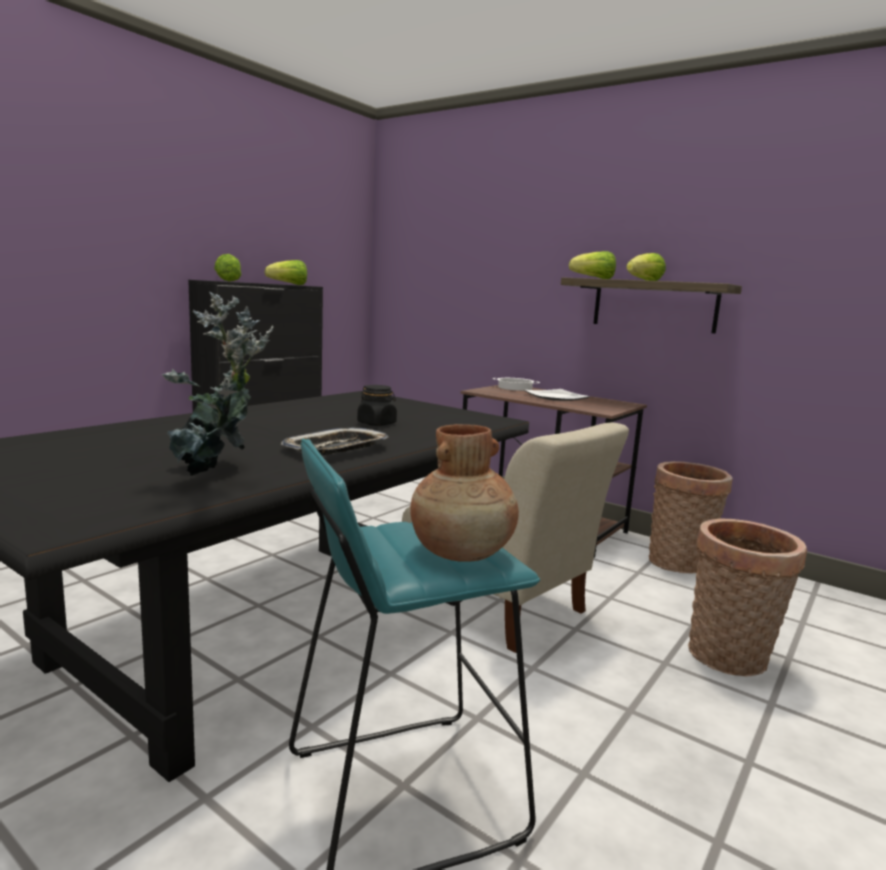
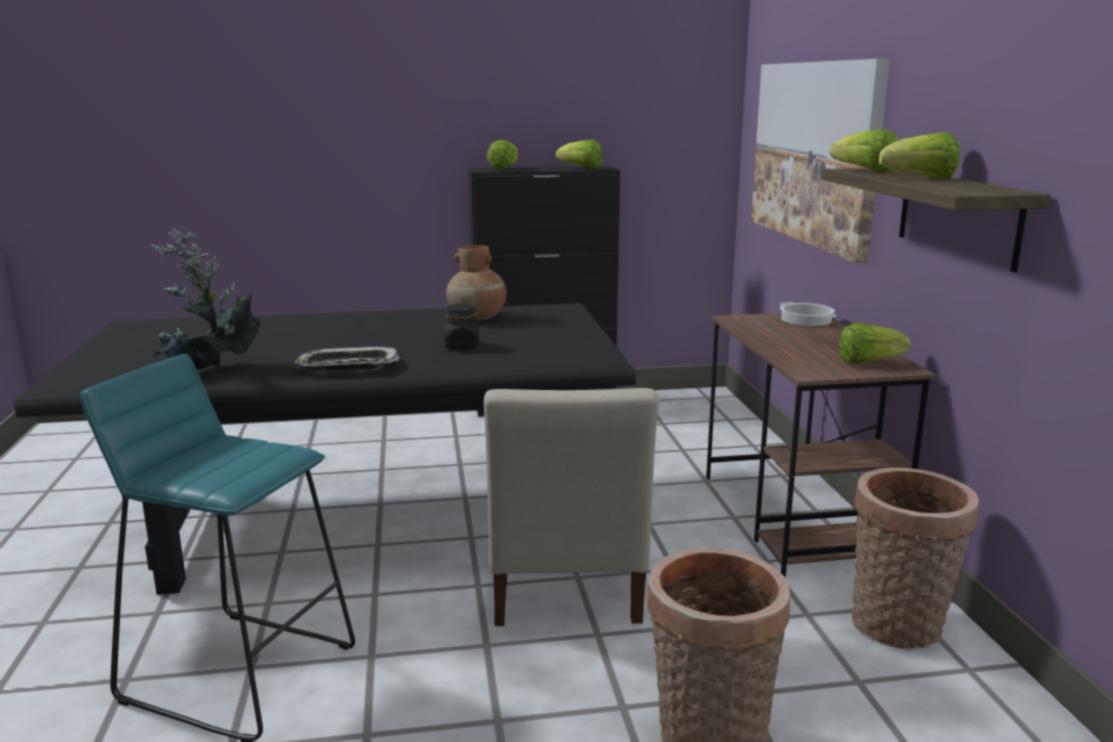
camera: 45 degrees right, 5 degrees up
brown vase [410,424,519,562] -> brown vase moved to [446,245,507,320]
plate [525,389,590,401] -> none
none -> picture [751,59,890,263]
none -> lettuce [839,323,911,364]

